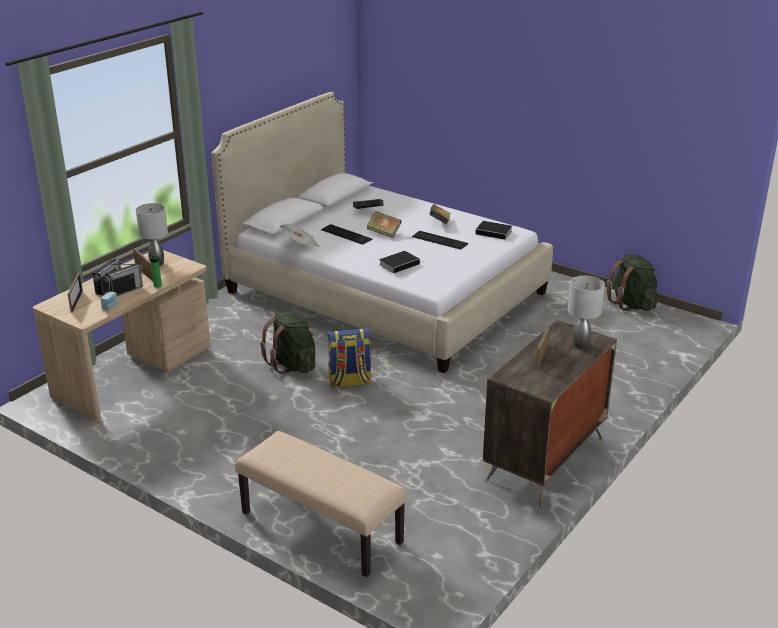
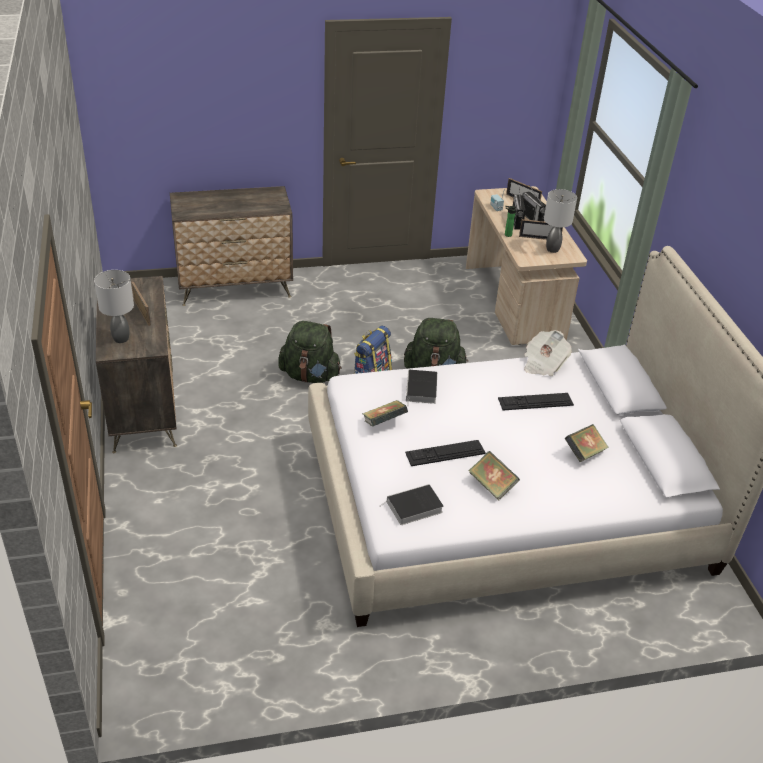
camera: 130 degrees right, 10 degrees up
beige bench [235,431,407,577] -> dresser [170,186,293,306]
book [367,211,401,238] -> book moved to [362,400,408,427]
green backpack [607,254,658,311] -> green backpack moved to [278,321,341,383]

